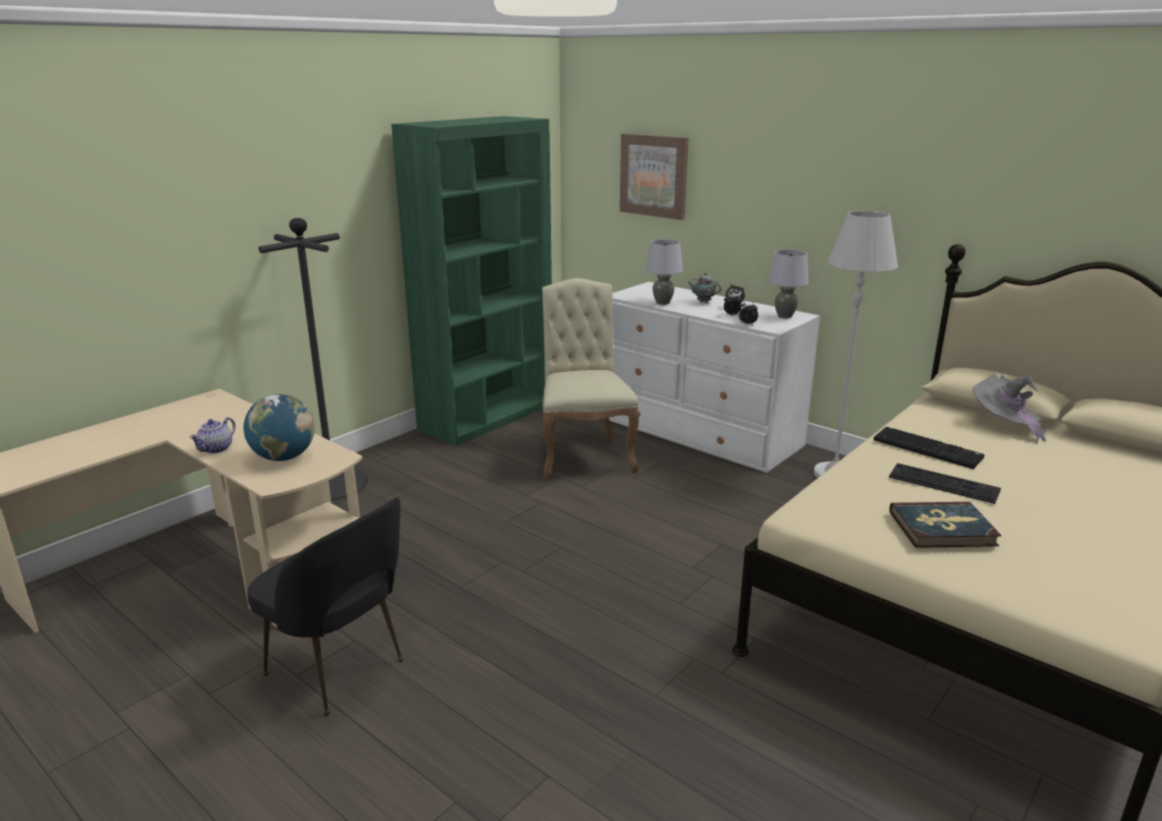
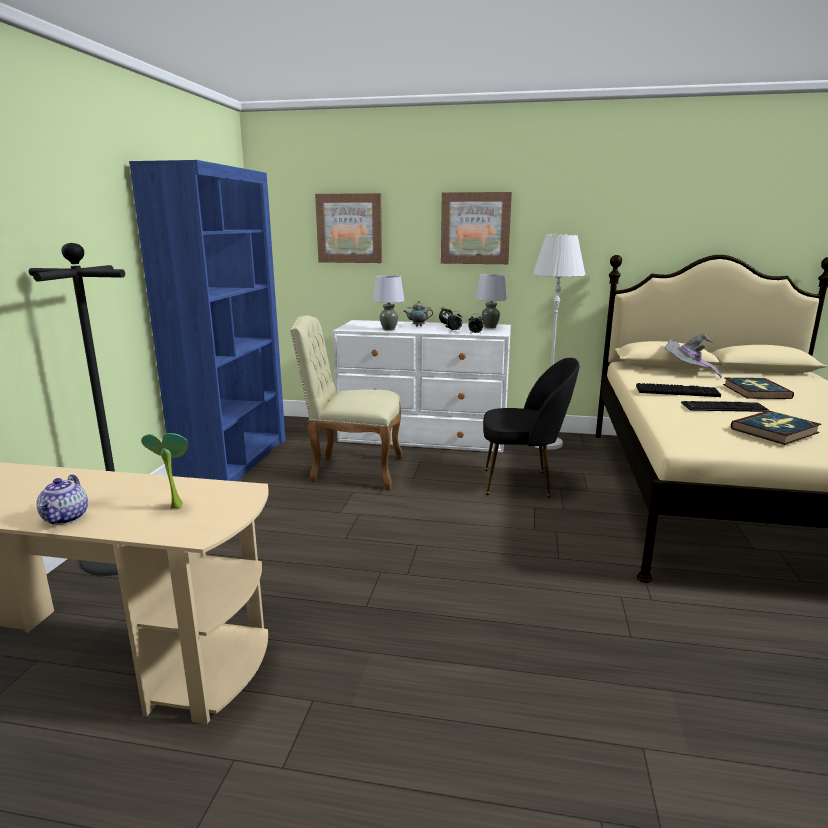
camera: 30 degrees left, 5 degrees down
globe [244,394,315,461] -> potted plant [141,433,188,509]
black chair [247,497,403,715] -> black chair moved to [483,358,580,497]
green bookcase [391,116,552,446] -> blue bookcase [129,160,286,481]
beige chair [542,278,639,480] -> beige chair turned 45 degrees counterclockwise [290,315,402,490]
none -> picture [441,192,512,264]
none -> book [723,378,794,399]

